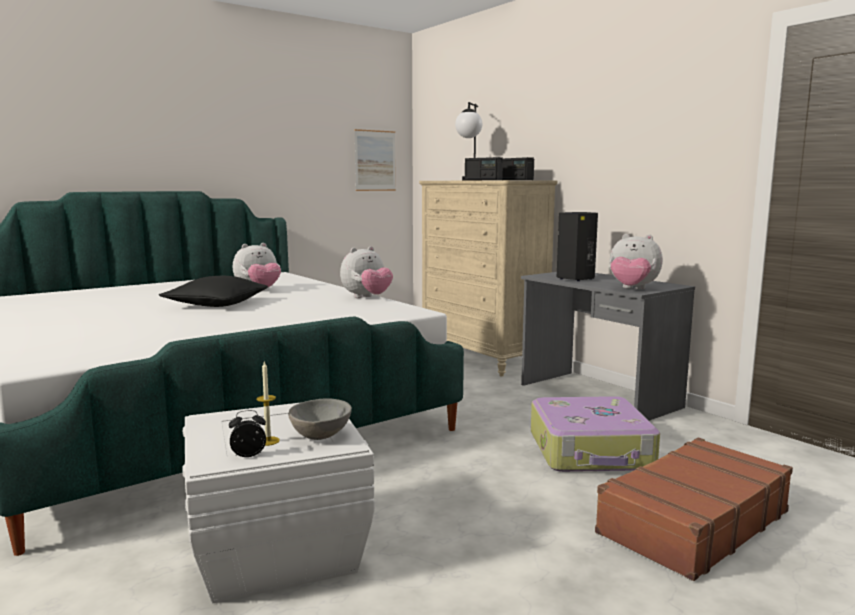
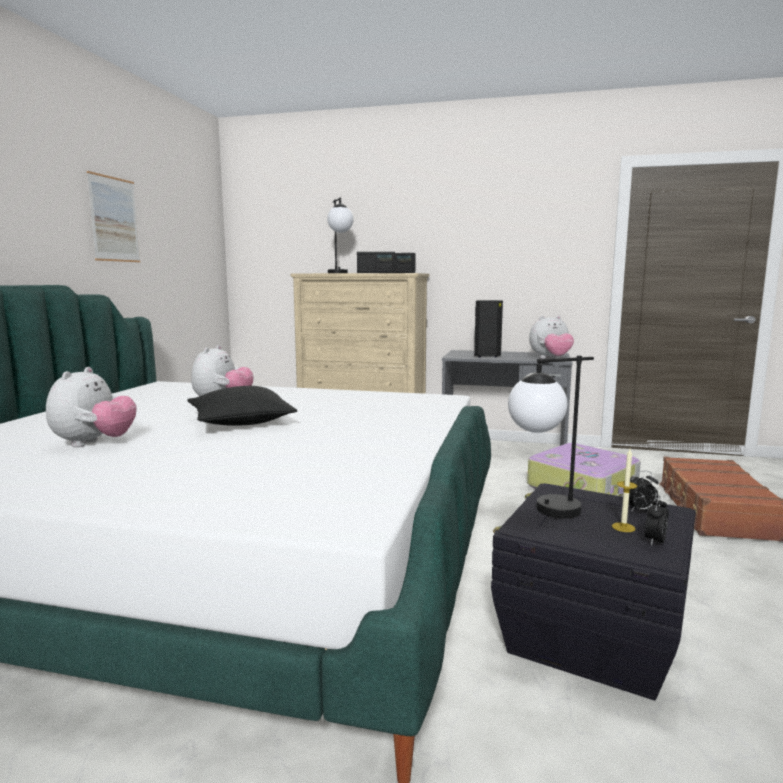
camera: 40 degrees left, 0 degrees up
white storage box [182,402,375,603] -> black storage box [491,483,696,701]
grey bowl [288,398,352,440] -> alarm clock [629,471,659,511]
plush toy [340,246,393,298] -> plush toy moved to [46,367,137,447]
picture [354,129,396,191] -> picture moved to [87,171,140,262]
none -> table lamp [508,355,594,518]

